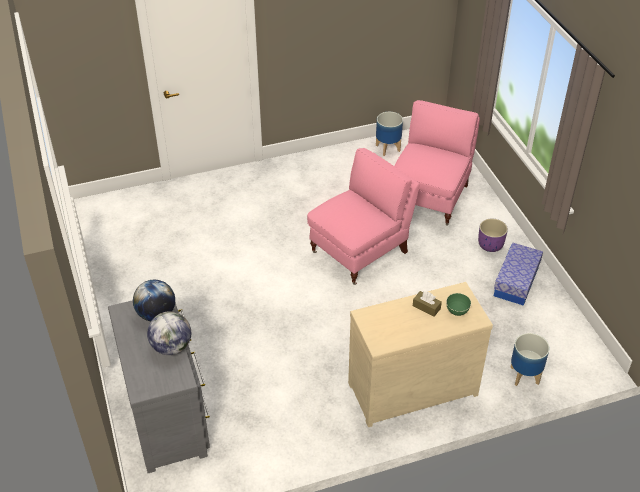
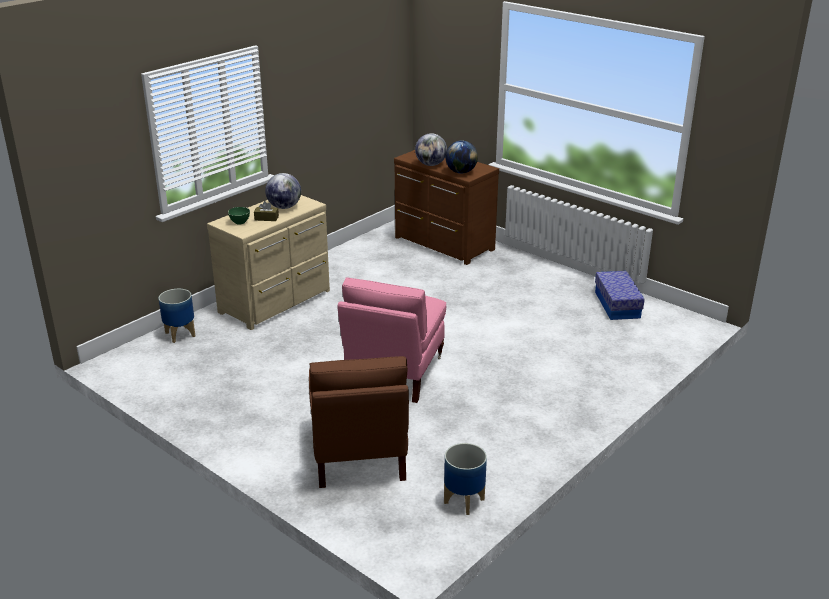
camera: 150 degrees right, 15 degrees down
grey dresser [108,300,210,473] -> brown dresser [394,150,499,265]
pink armchair [395,100,480,226] -> brown armchair [309,356,409,488]
purple planter [478,219,508,252] -> none
storage box [494,242,543,306] -> storage box moved to [595,271,645,320]
none -> globe [265,173,301,209]

